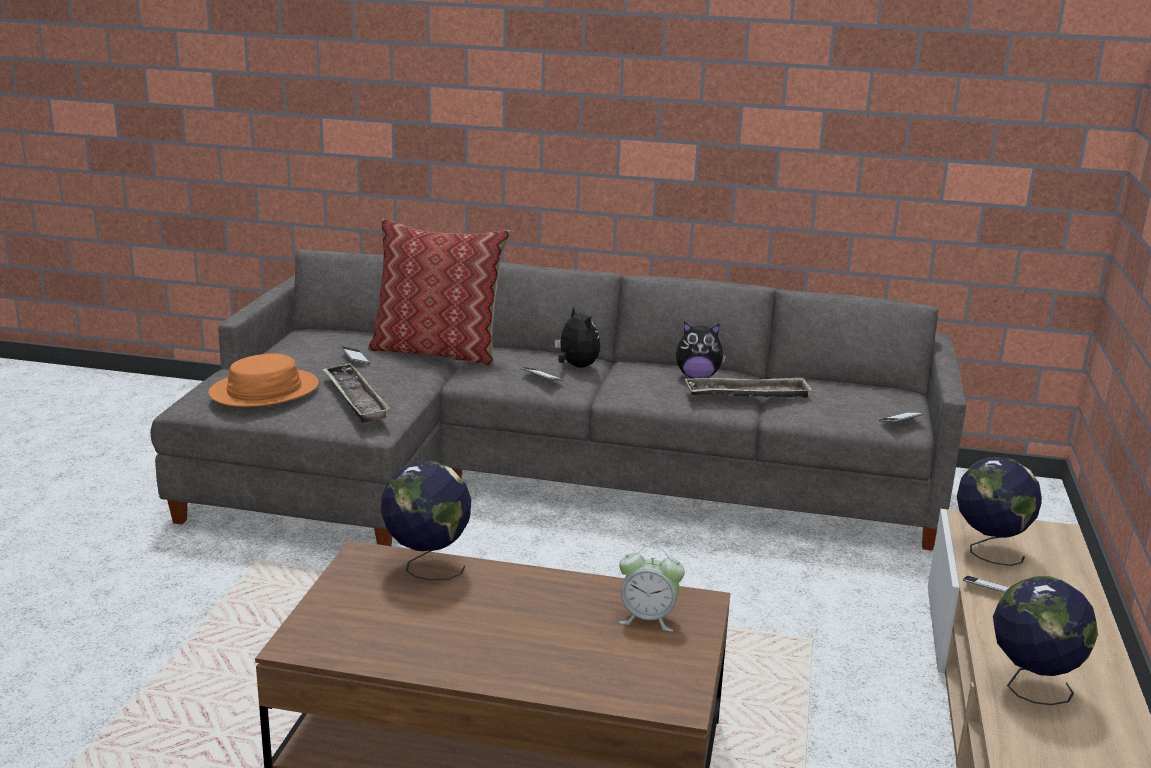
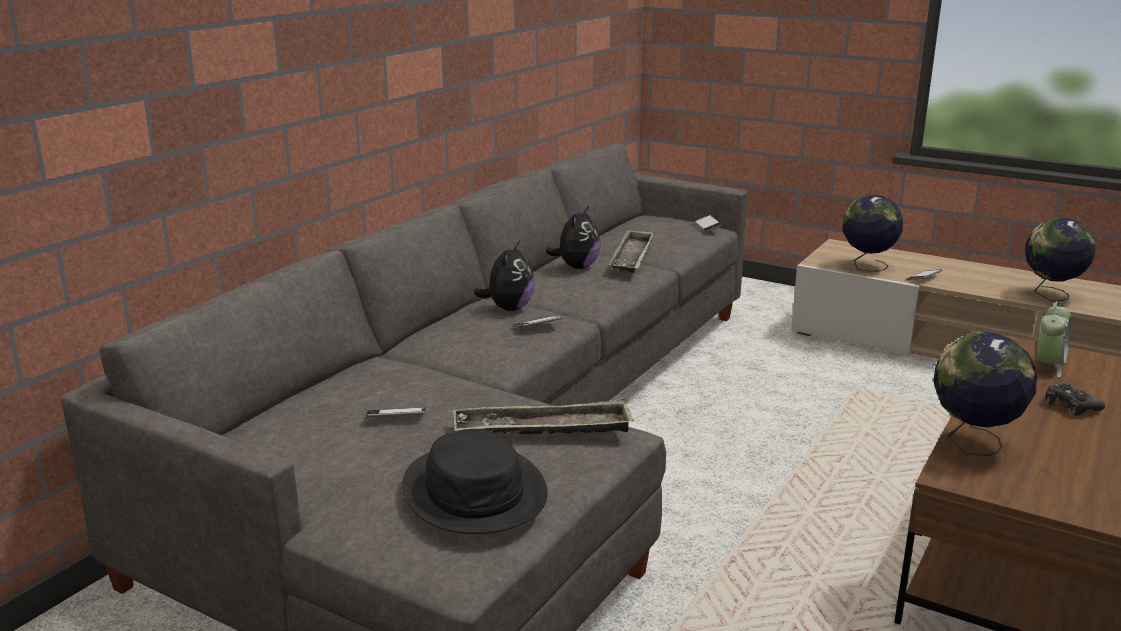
camera: 70 degrees left, 0 degrees up
orange hat [208,353,319,407] -> black hat [402,429,548,534]
pillow [367,219,510,366] -> none
plush toy [555,306,600,368] -> plush toy turned 120 degrees clockwise [474,240,535,311]
none -> black game controller [1045,382,1105,416]

